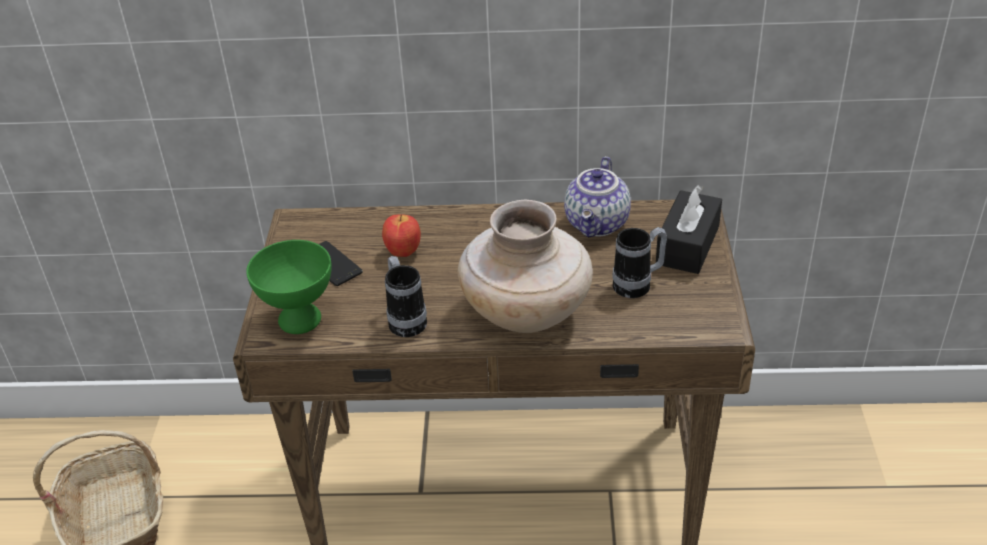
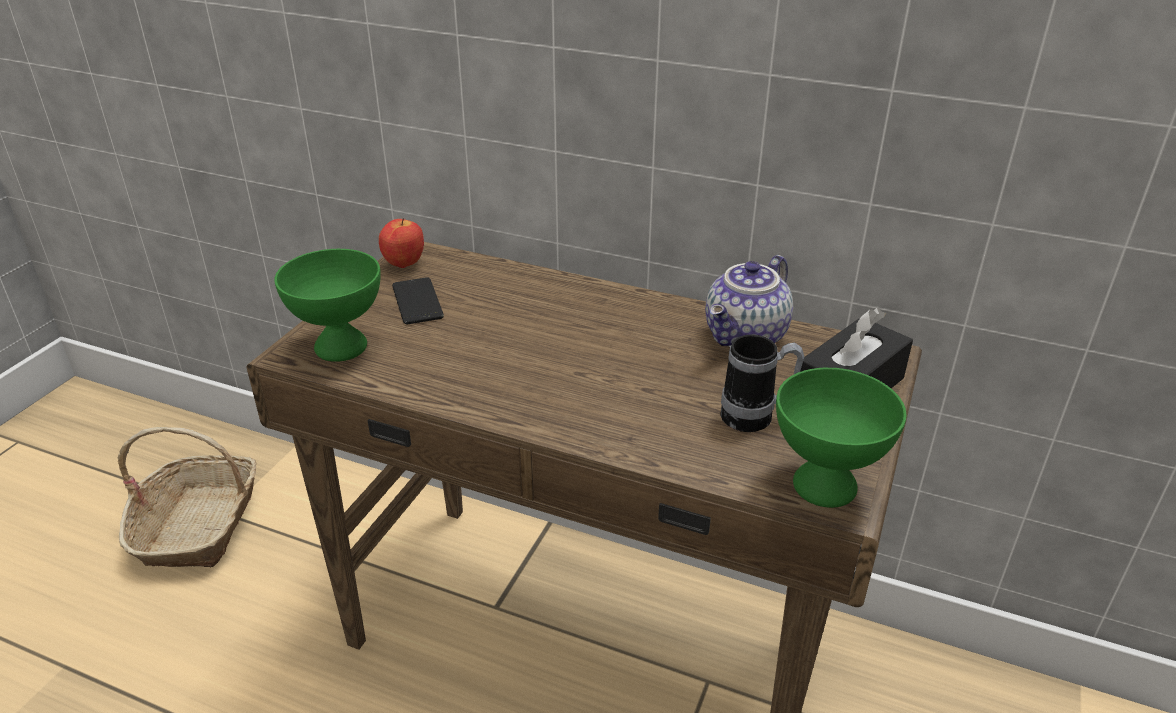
camera: 20 degrees right, 5 degrees down
apple [382,214,421,257] -> apple moved to [379,218,424,268]
mug [385,256,427,337] -> none
beige vase [458,200,593,333] -> none
none -> green bowl [776,368,907,508]

